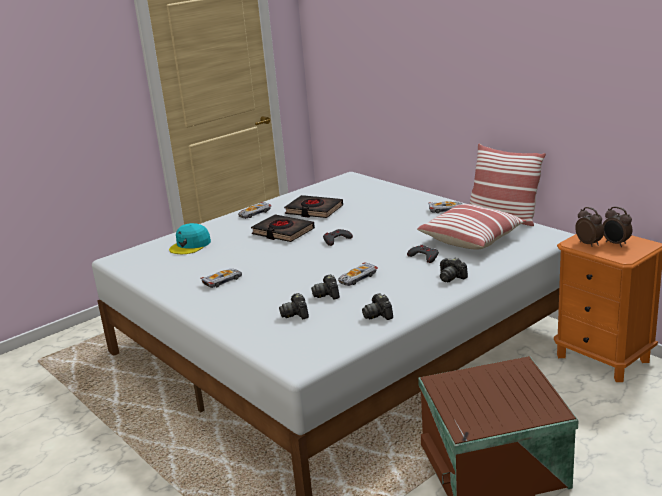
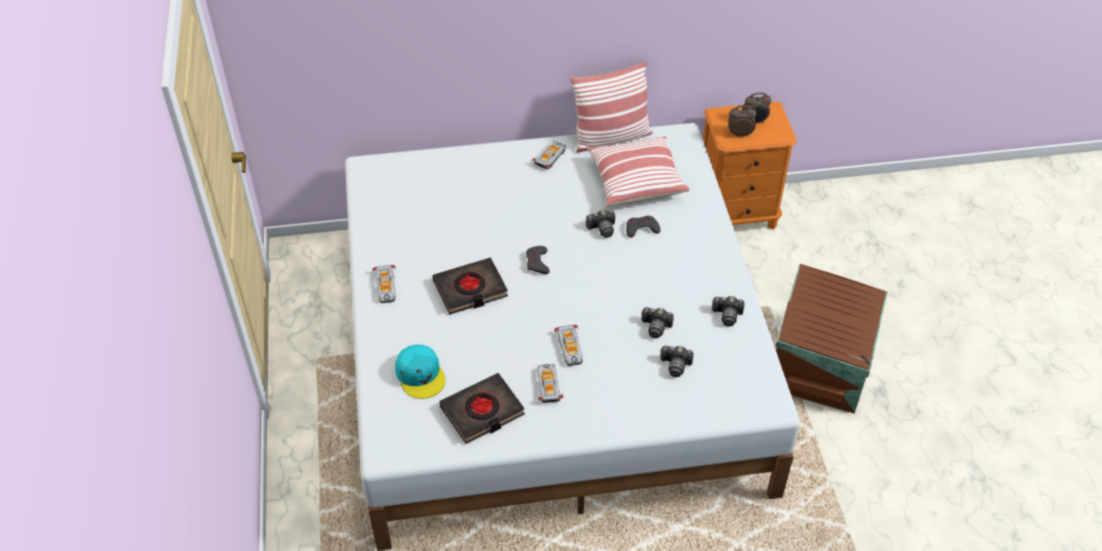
camera: 60 degrees left, 25 degrees up
black book [284,195,343,218] -> black book moved to [439,373,525,444]
toy car [338,262,378,286] -> toy car moved to [554,325,583,366]
camera [440,257,468,282] -> camera moved to [586,209,615,238]

